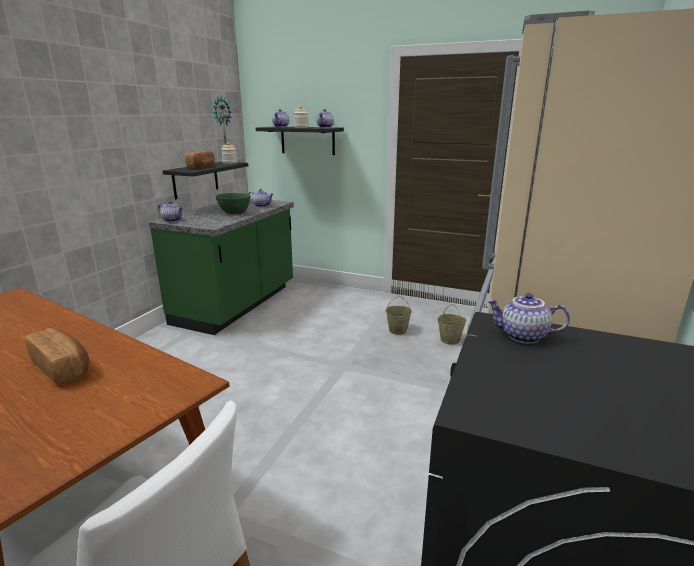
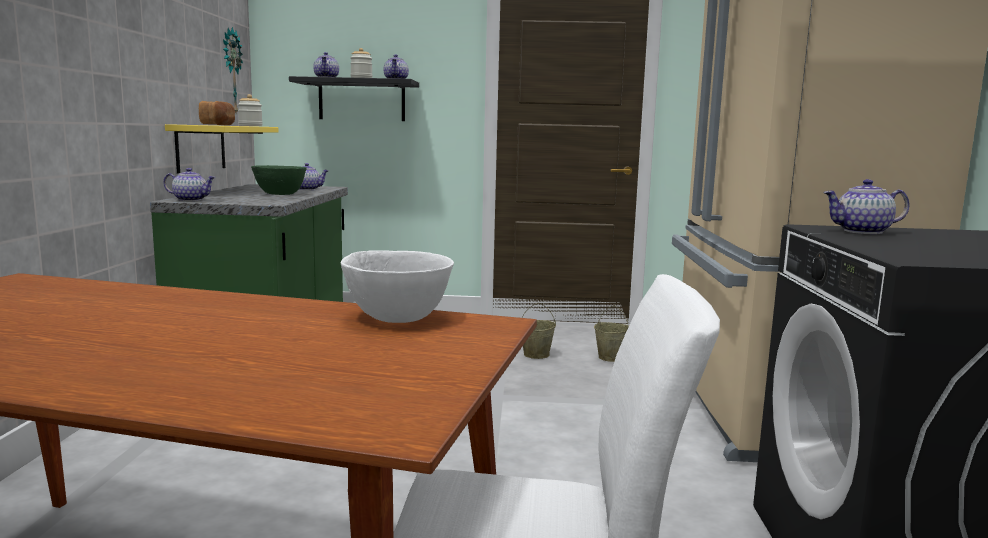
camera: 20 degrees left, 10 degrees down
bread [25,328,90,385] -> none
black shelf [163,161,248,199] -> yellow shelf [165,124,279,173]
none -> white bowl [341,250,454,323]

